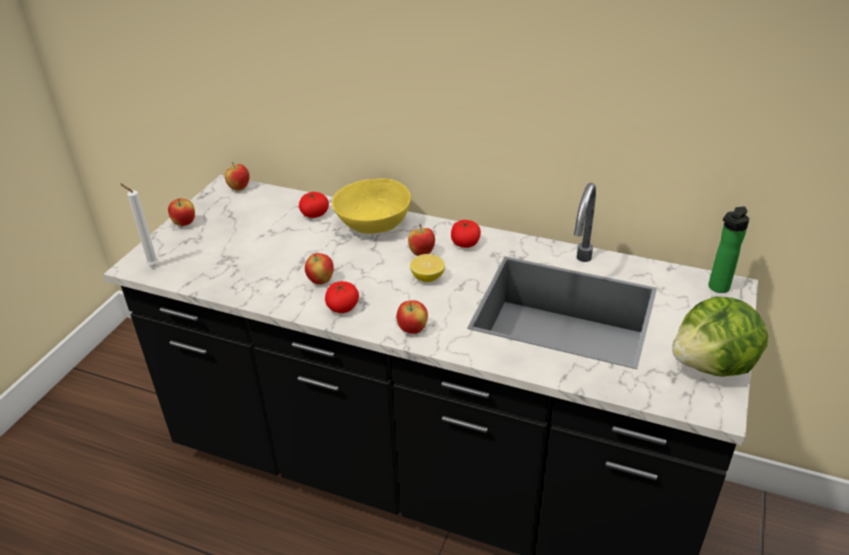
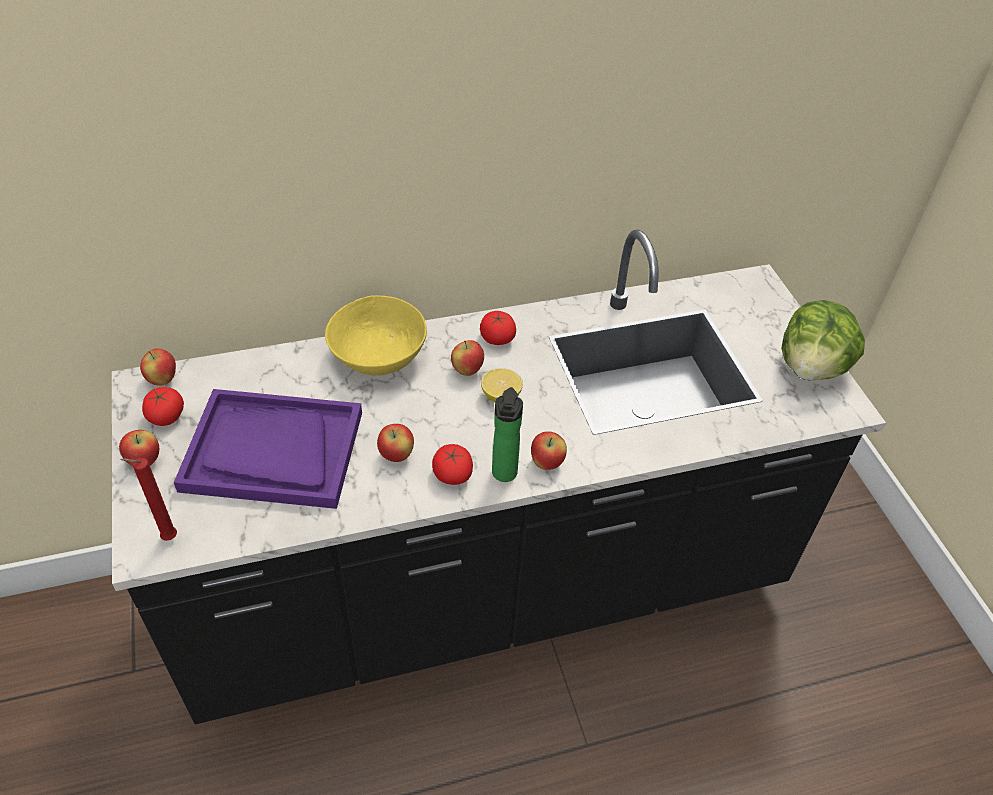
camera: 40 degrees left, 10 degrees up
white candle [120,183,159,266] -> red candle [120,458,177,541]
tomato [299,192,329,218] -> tomato moved to [142,387,184,426]
bottle [708,207,750,293] -> bottle moved to [492,387,523,482]
none -> purple tray [174,389,362,509]

